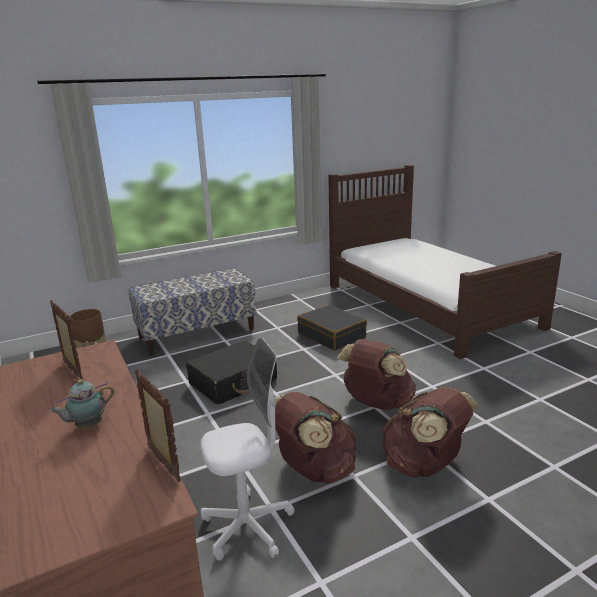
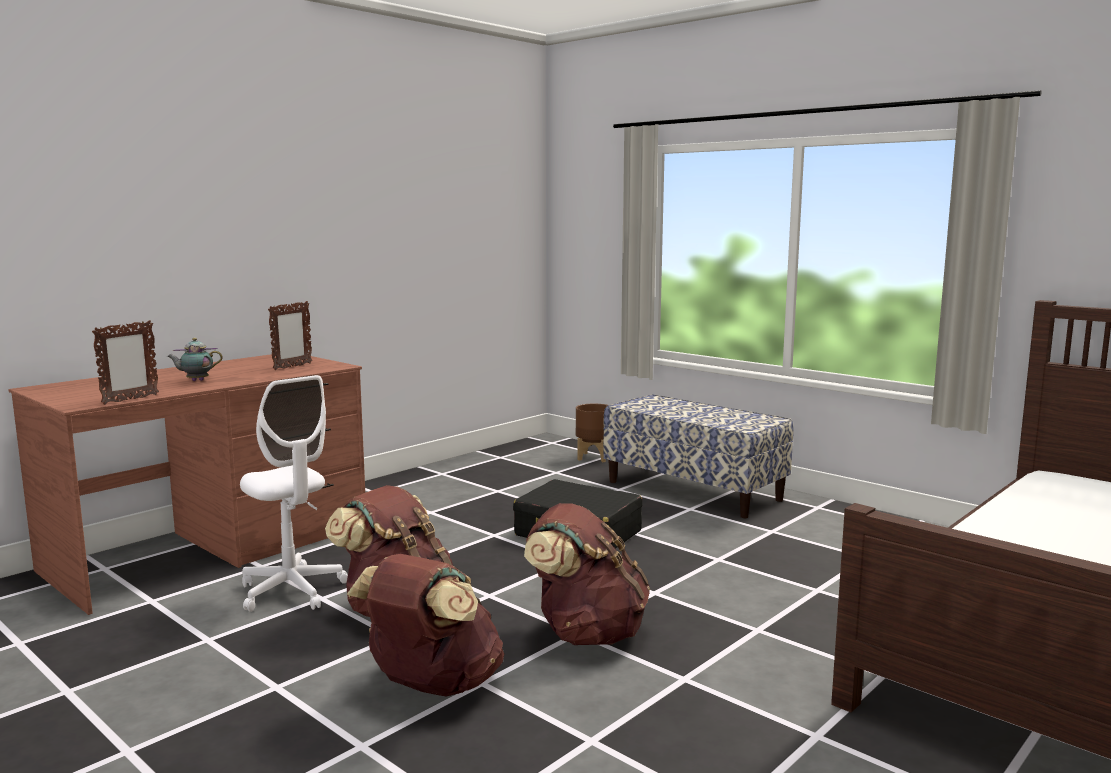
camera: 70 degrees right, 10 degrees down
teapot [49,379,114,428] -> teapot turned 45 degrees counterclockwise [167,338,223,381]
black suitcase [297,305,367,351] -> none

